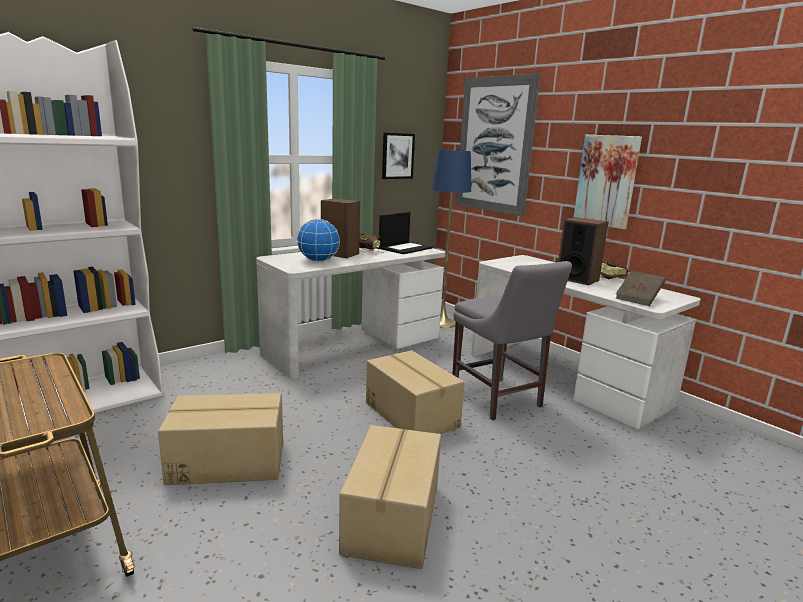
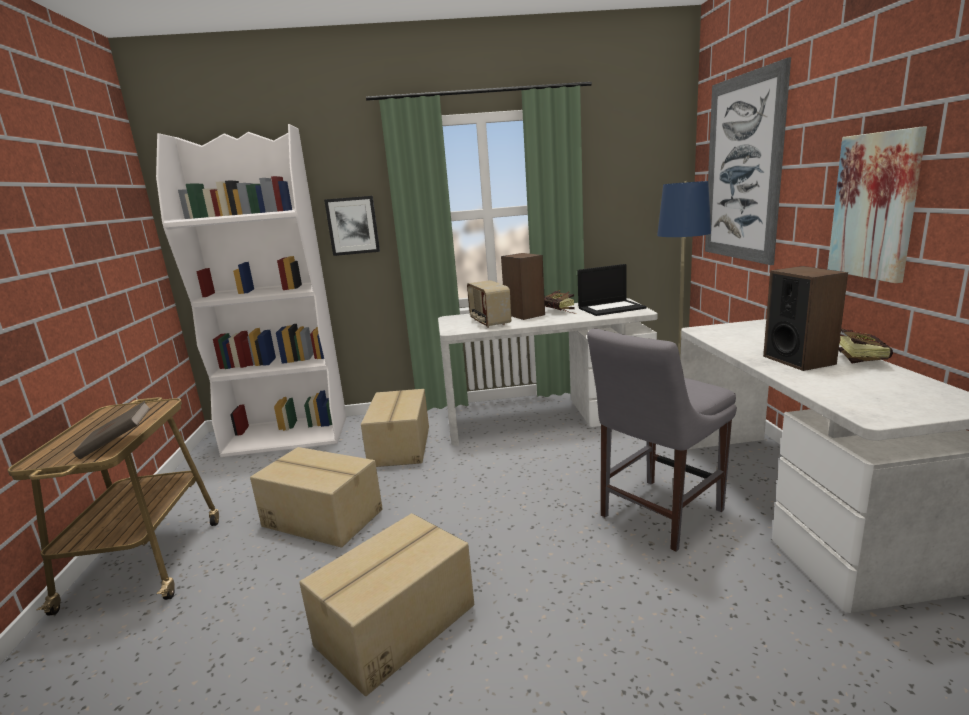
camera: 35 degrees right, 0 degrees up
globe [297,219,340,262] -> radio [467,280,511,328]
cardboard box [366,350,465,434] -> cardboard box moved to [361,389,429,467]
picture [382,133,415,179] -> picture moved to [324,196,380,256]
grey chair [452,261,572,420] -> grey chair turned 45 degrees clockwise [587,329,737,552]
brown book [616,271,666,306] -> brown book moved to [73,401,151,459]

